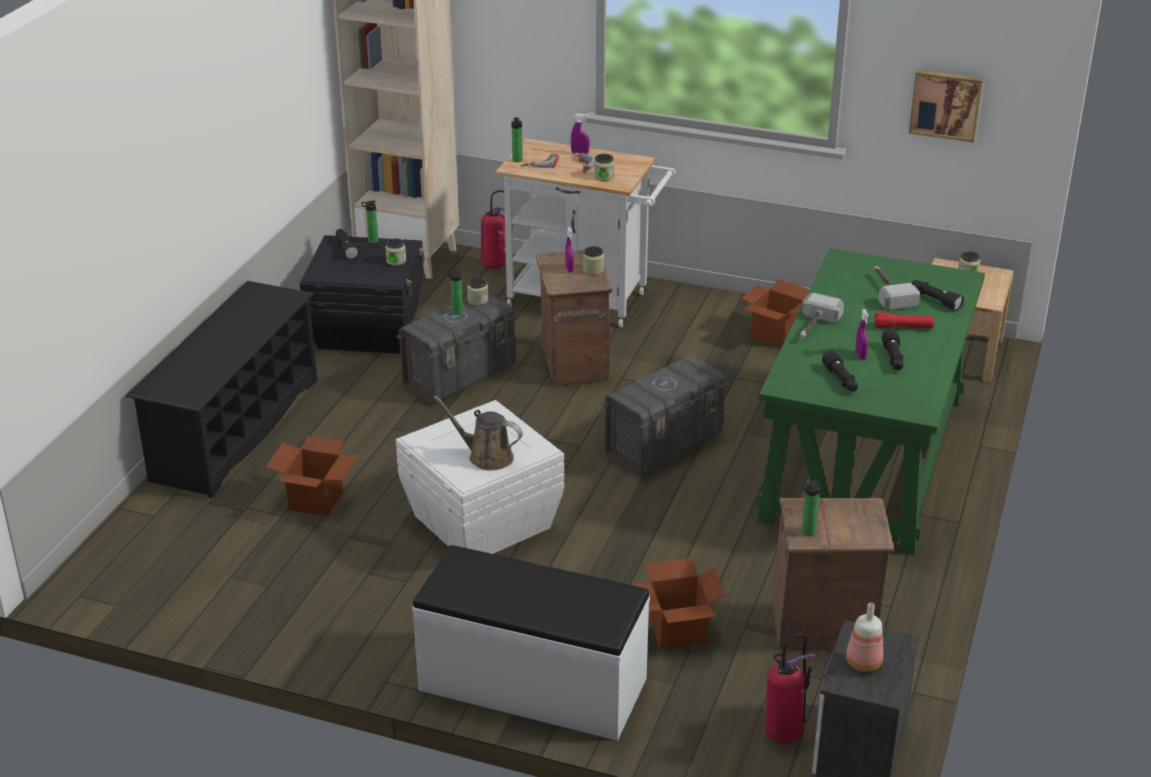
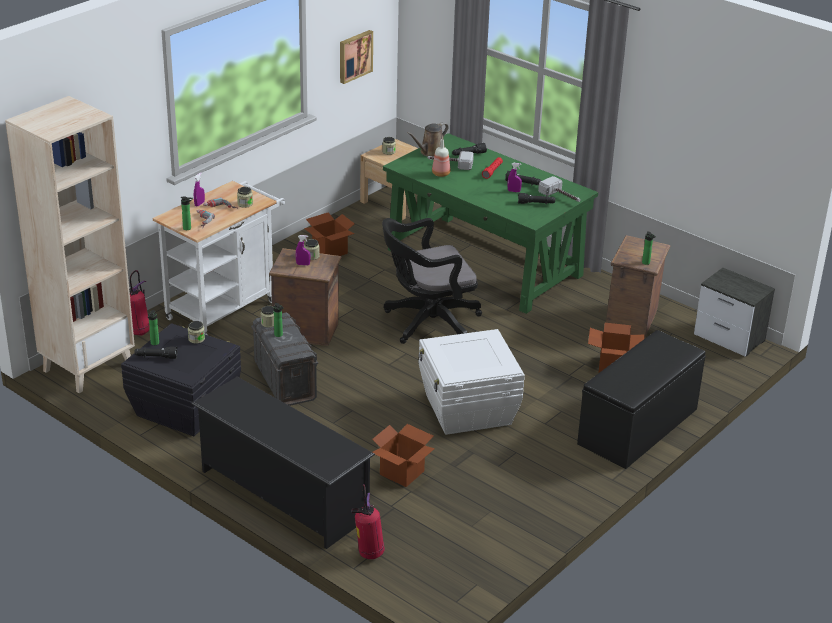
camera: 70 degrees left, 0 degrees up
white bench [412,545,650,741] -> black bench [577,330,706,469]
brown watering can [433,395,523,470] -> brown watering can moved to [407,122,448,157]
grey storage box [602,355,728,477] -> black office chair [382,218,482,344]
fire extinguisher [765,633,816,744] -> fire extinguisher moved to [351,484,385,559]
hammer [800,293,844,338] -> hammer moved to [538,176,581,202]
bottle [846,603,883,672] -> bottle moved to [432,139,450,177]

